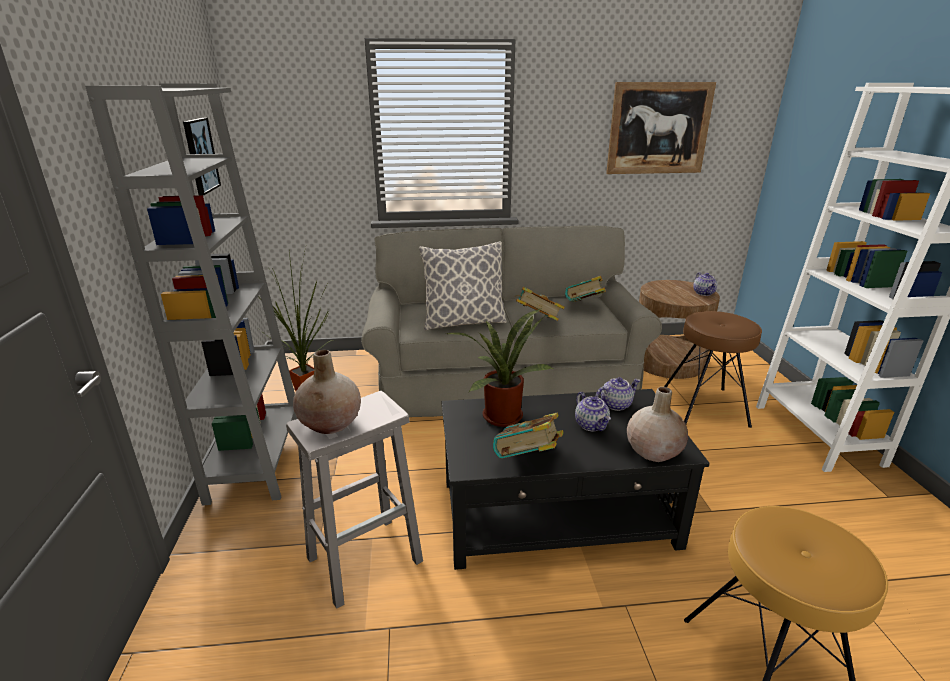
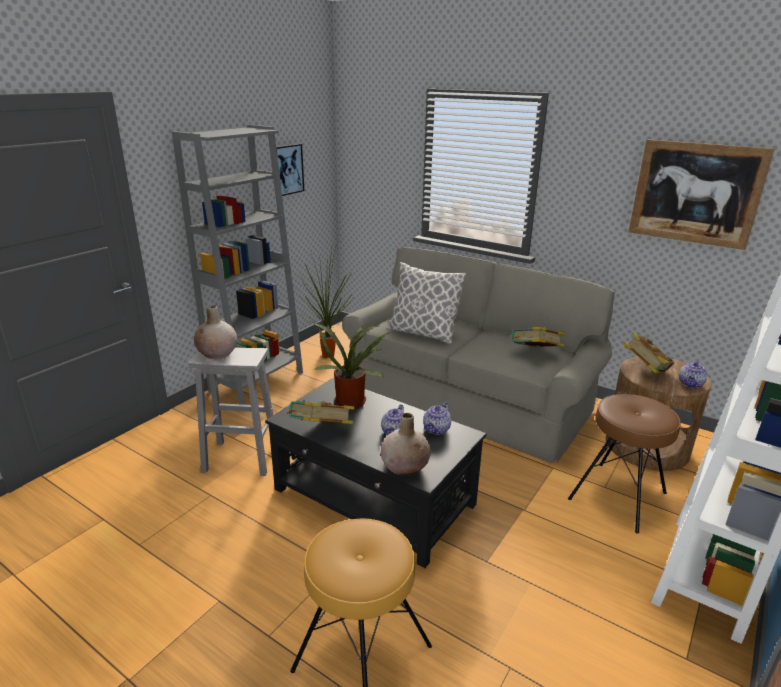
camera: 40 degrees right, 0 degrees up
book [514,287,565,321] -> book moved to [623,333,674,373]
teapot [595,377,641,411] -> teapot turned 105 degrees clockwise [423,402,451,435]

